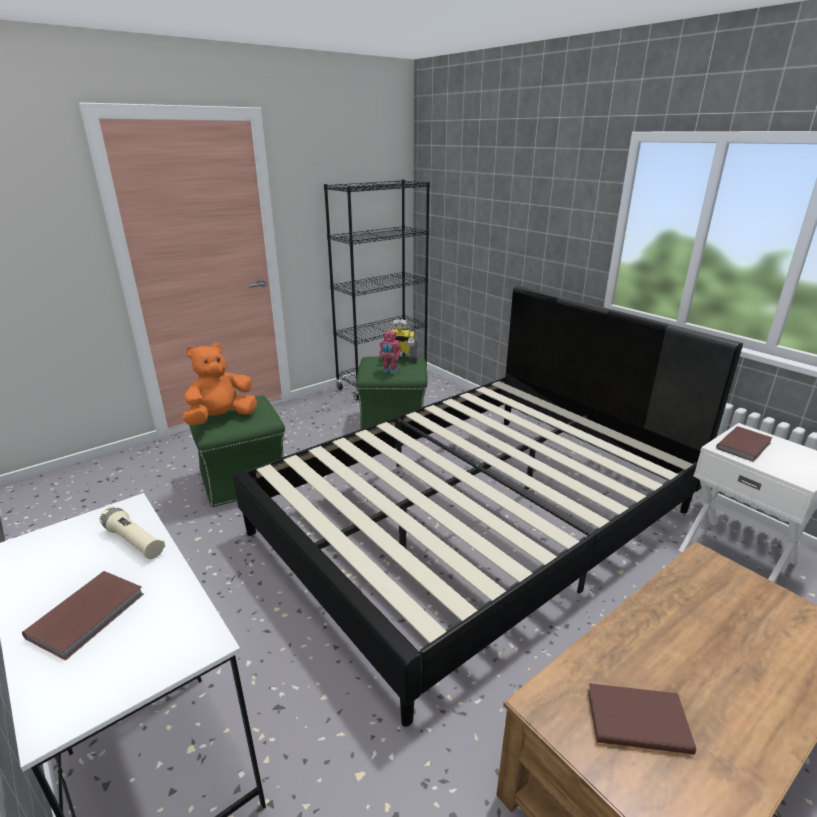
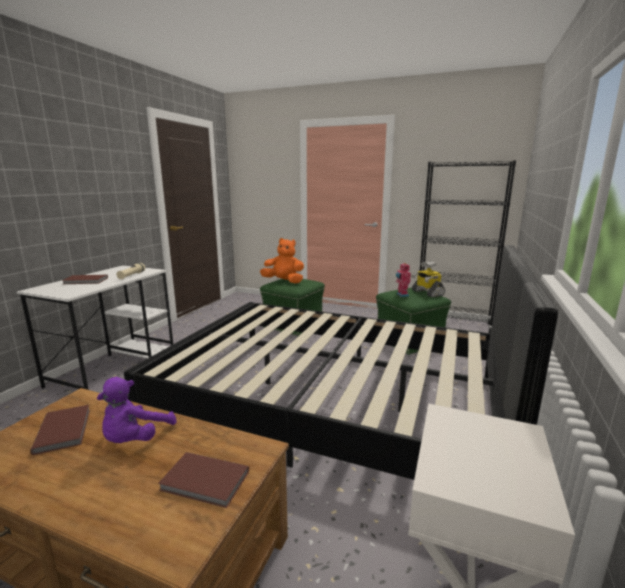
camera: 60 degrees right, 10 degrees down
brown book [716,426,773,462] -> brown book moved to [158,452,249,508]
none -> purple plush toy [97,377,176,443]

